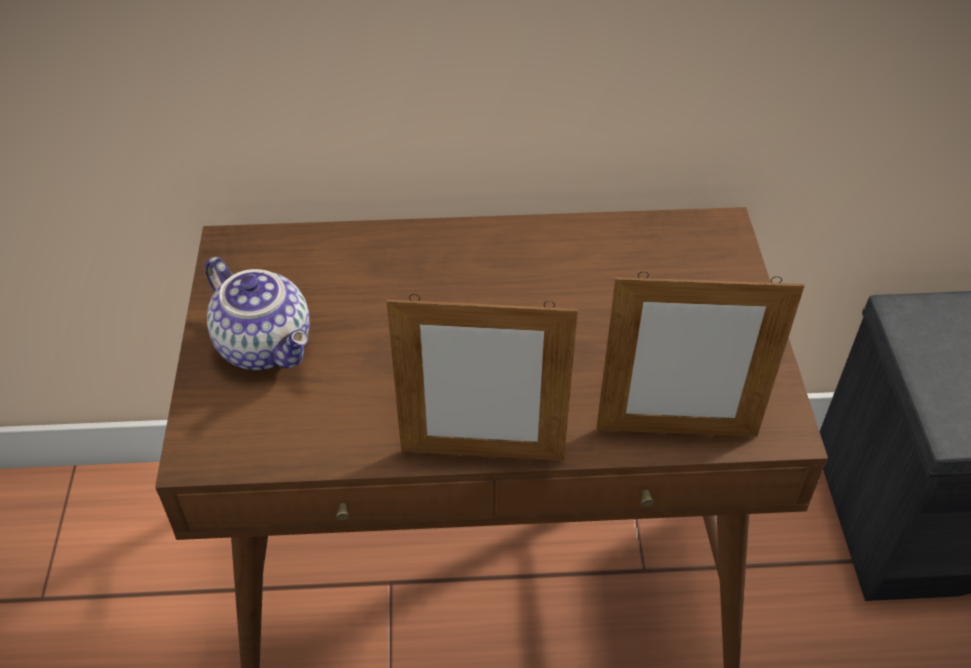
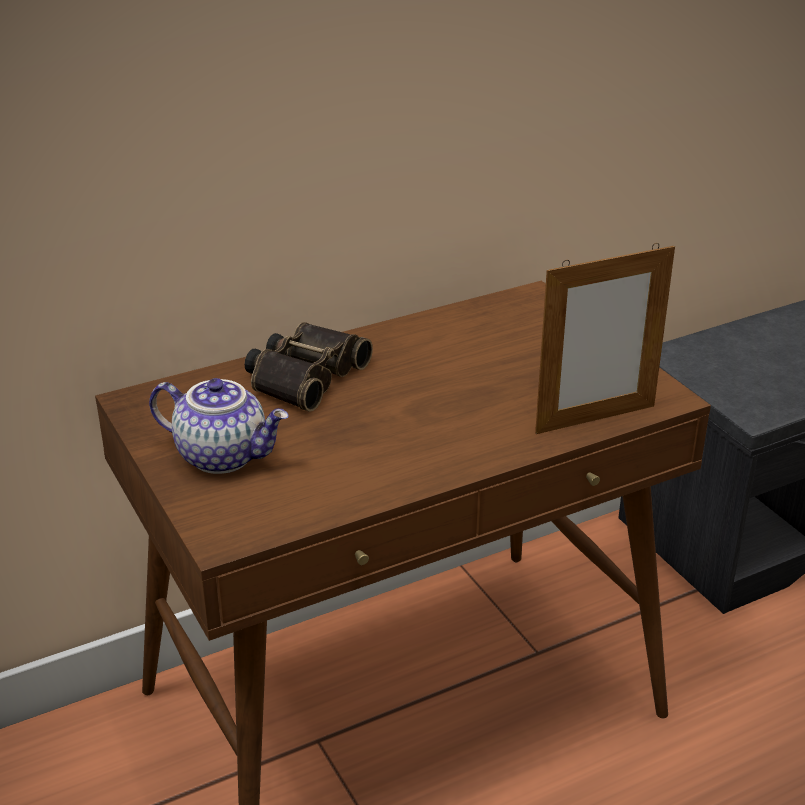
camera: 25 degrees left, 15 degrees down
picture frame [387,294,578,461] -> none
none -> binoculars [245,322,373,412]

